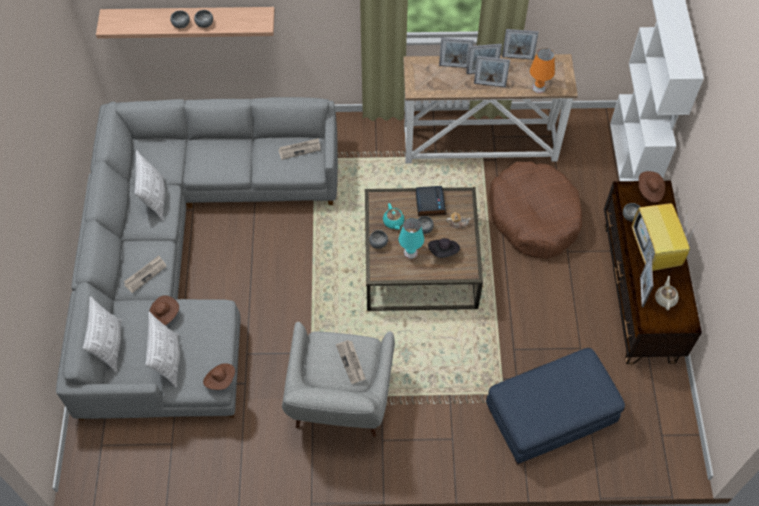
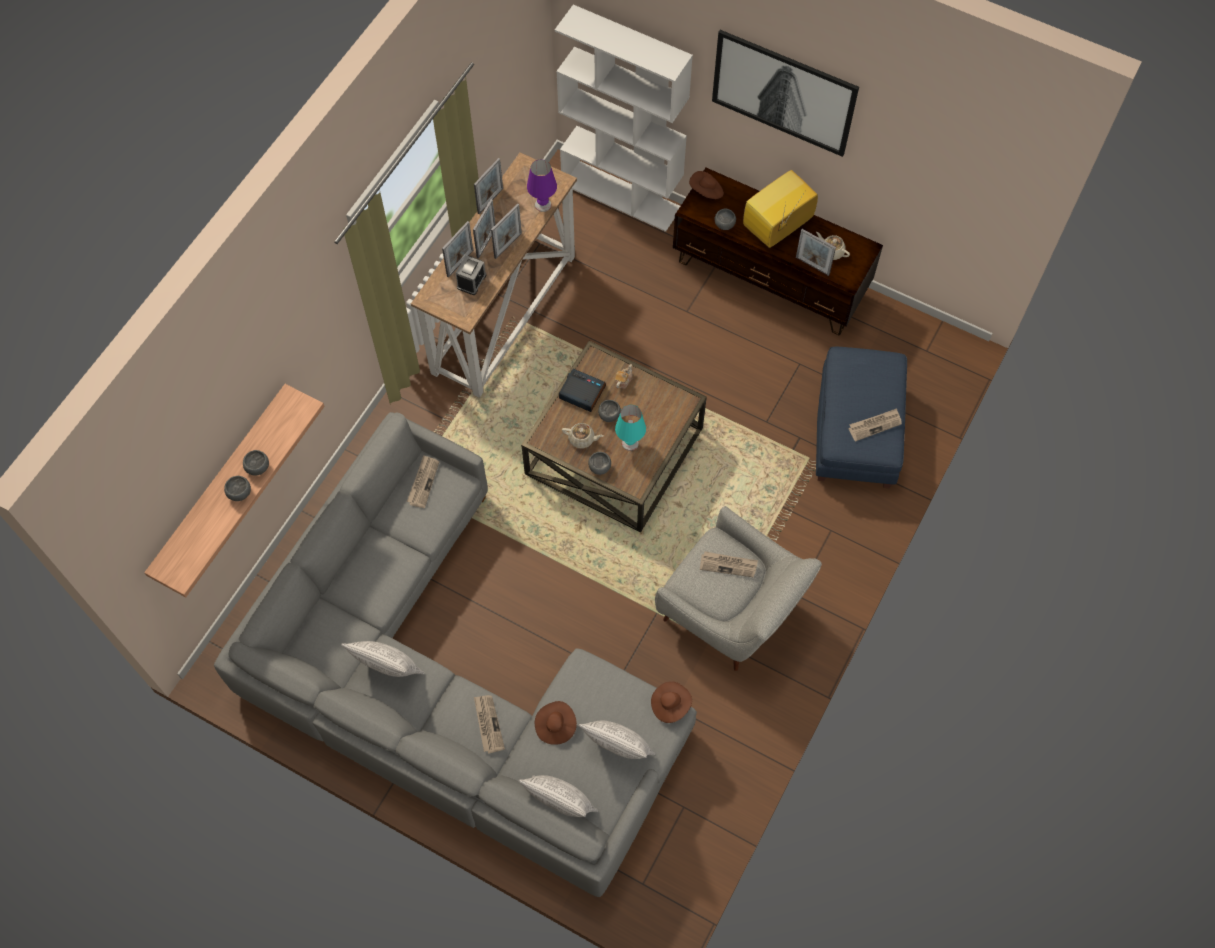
camera: 60 degrees left, 5 degrees up
turquoise teapot [383,203,404,230] -> beige teapot [562,423,603,448]
black hat [428,238,460,258] -> none
brown dog bed [489,161,582,259] -> none
orange table lamp [530,48,555,93] -> purple table lamp [527,160,557,212]
television [632,203,695,271] -> television turned 120 degrees clockwise [743,170,818,248]
none -> alarm clock [456,255,486,295]
none -> picture [712,30,859,157]
none -> newspaper [849,408,902,442]

